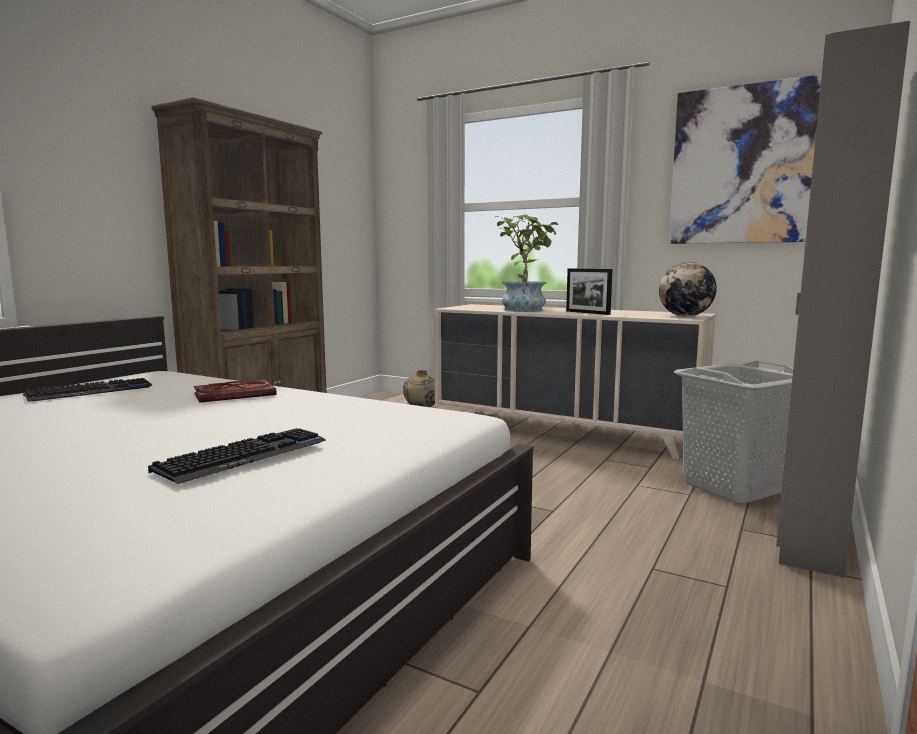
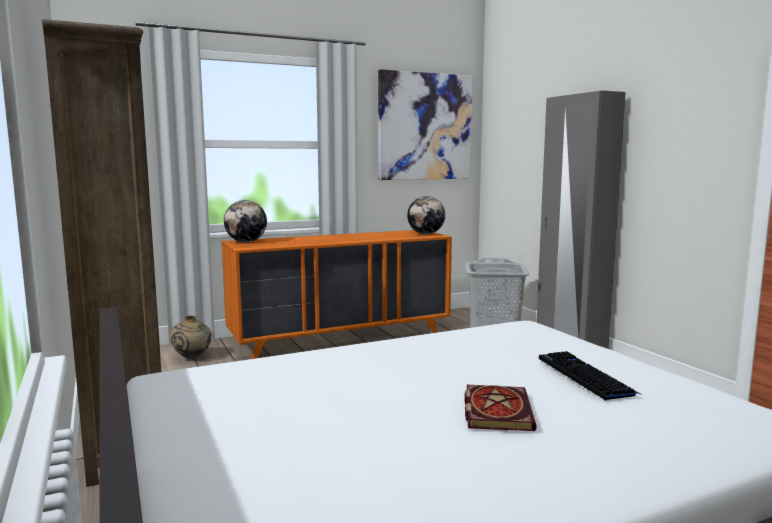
camera: 55 degrees left, 0 degrees up
keyboard [23,378,152,402] -> none
book [194,380,277,403] -> book moved to [465,385,537,431]
beige dresser [434,304,716,460] -> orange dresser [222,230,452,359]
potted plant [497,214,558,312] -> none
picture frame [566,269,612,315] -> none
none -> globe [224,200,267,242]

